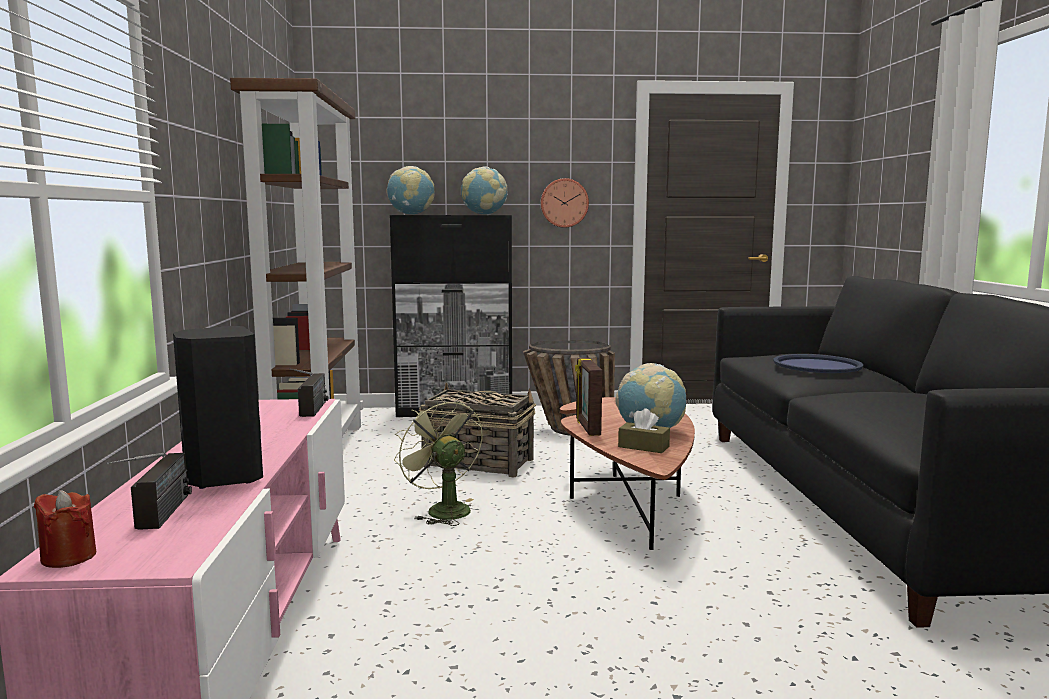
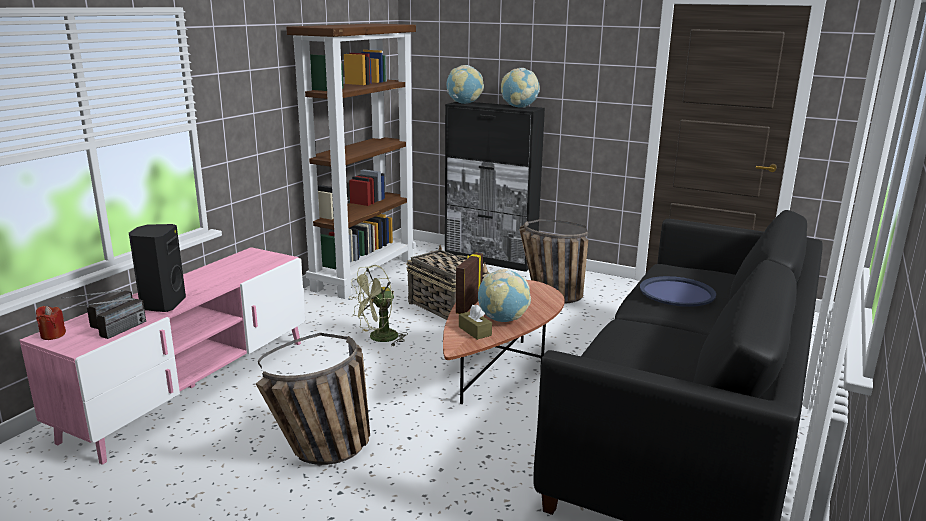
camera: 30 degrees right, 10 degrees up
radio [290,368,328,417] -> radio moved to [70,298,146,339]
green fan [394,397,483,526] -> green fan turned 120 degrees counterclockwise [349,265,408,346]
wall clock [540,178,589,228] -> none
none -> basket [256,333,370,465]

